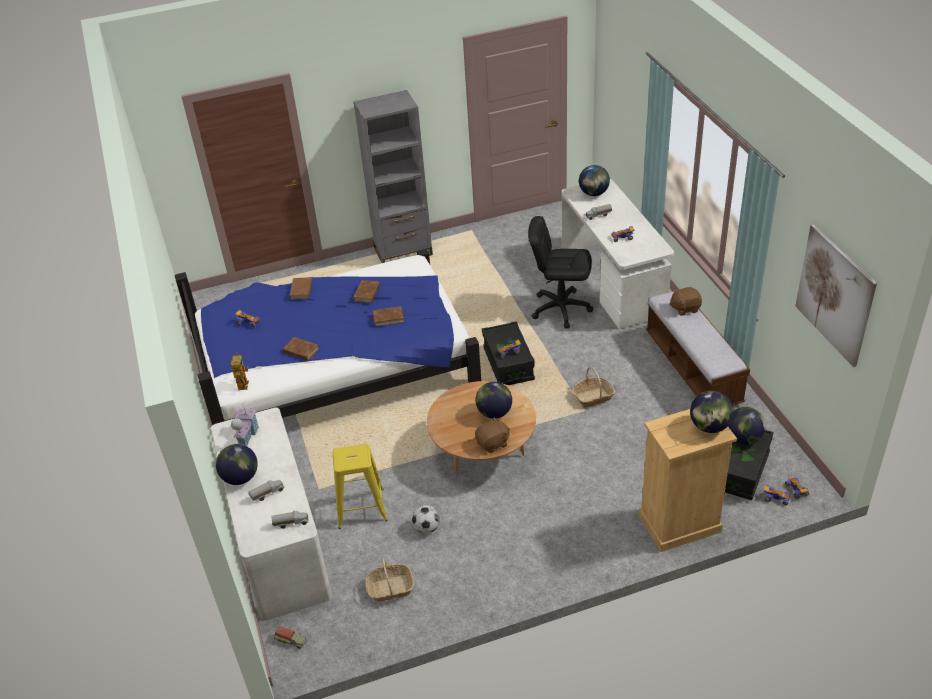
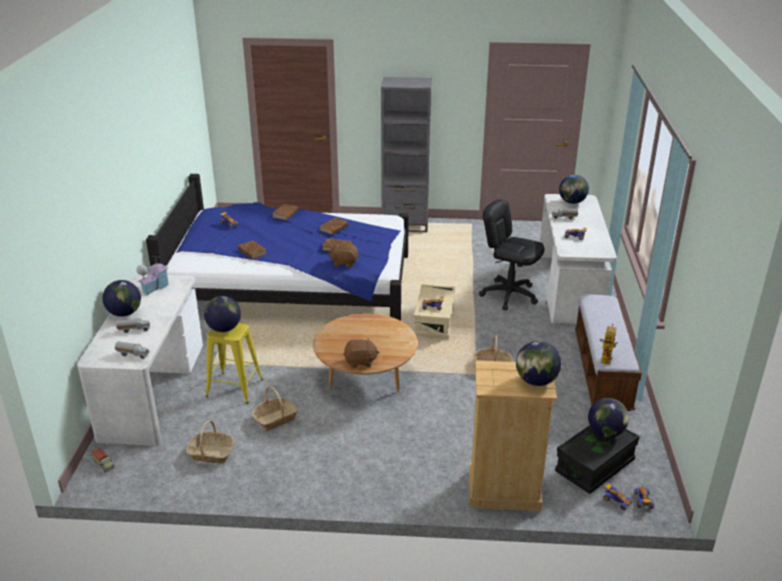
camera: 20 degrees right, 10 degrees down
toy robot [231,352,249,390] -> toy robot moved to [600,324,618,365]
football [412,505,440,534] -> basket [252,386,298,431]
globe [475,382,512,419] -> globe moved to [204,296,241,332]
black storage box [482,321,535,385] -> beige storage box [414,284,455,339]
brown plush toy [669,287,702,316] -> brown plush toy moved to [328,242,359,268]
picture [795,224,877,367] -> none

